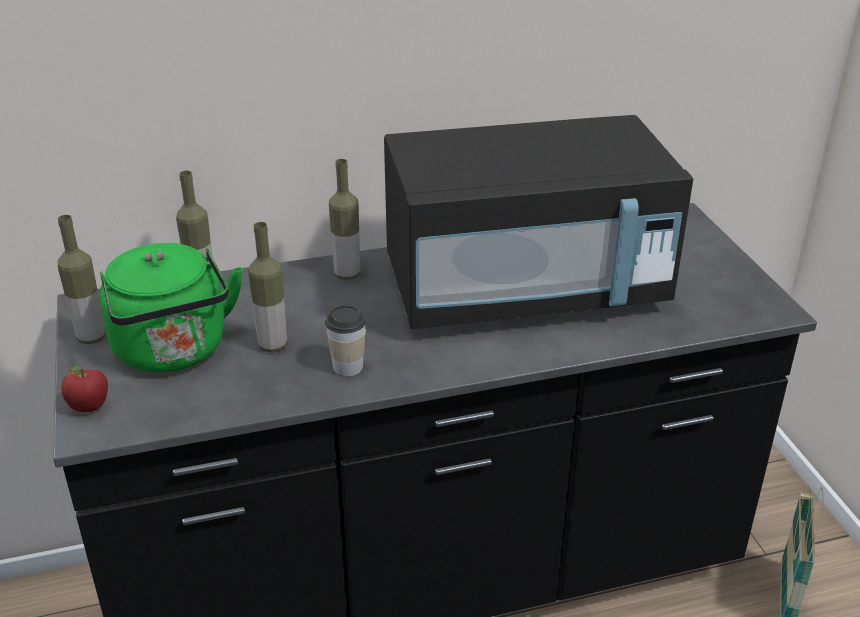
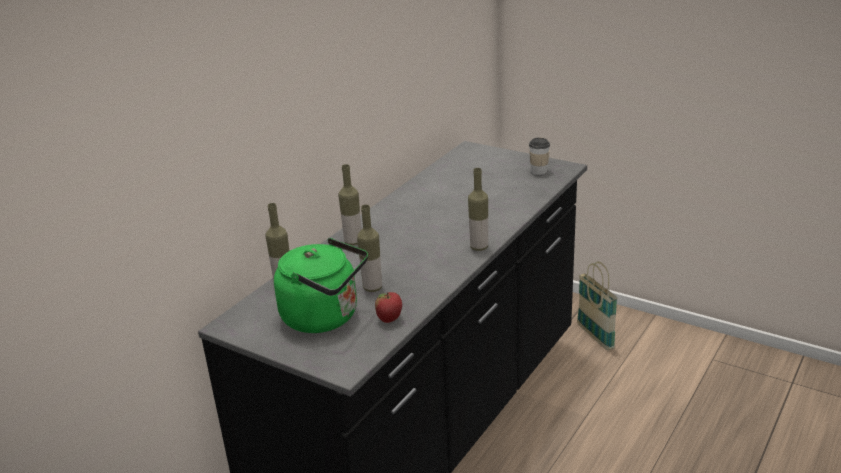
camera: 40 degrees left, 5 degrees down
bottle [58,215,105,344] -> bottle moved to [468,168,488,251]
apple [62,366,108,412] -> apple moved to [375,292,402,323]
cup [325,305,366,376] -> cup moved to [529,138,550,175]
black microwave [384,115,694,329] -> none

